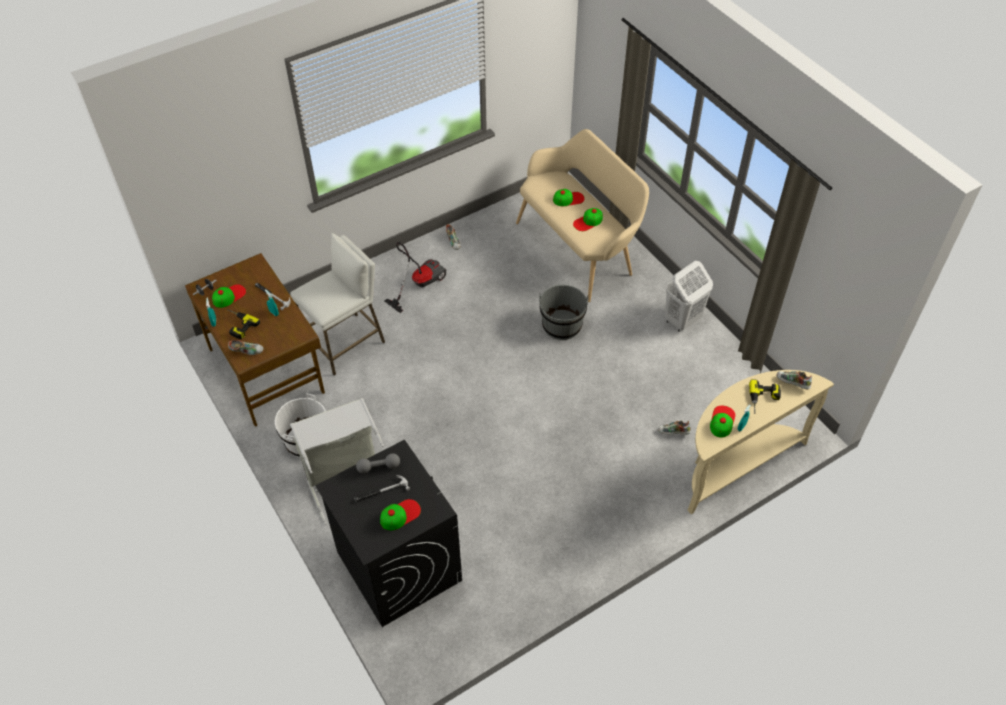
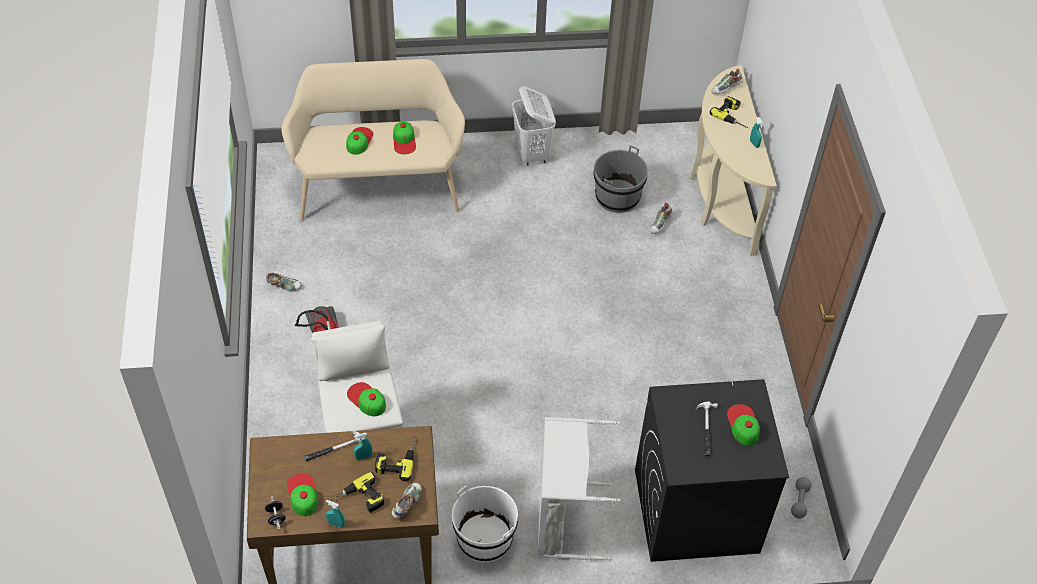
camera: 65 degrees left, 0 degrees up
grey dumbbell [356,453,400,474] -> grey dumbbell moved to [791,477,811,518]
grey bucket [539,285,588,340] -> grey bucket moved to [593,145,648,213]
cap [710,406,735,438] -> cap moved to [347,382,386,416]
none -> power drill [375,436,415,482]

